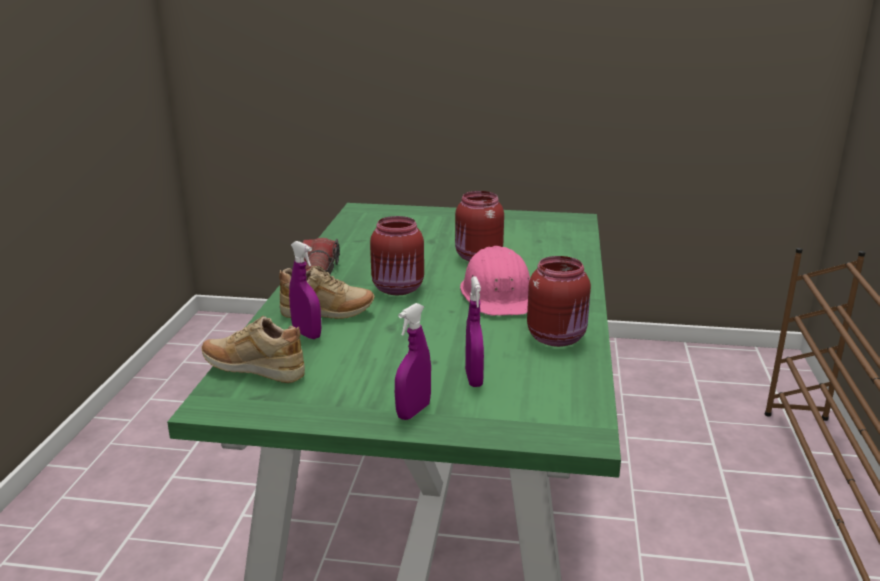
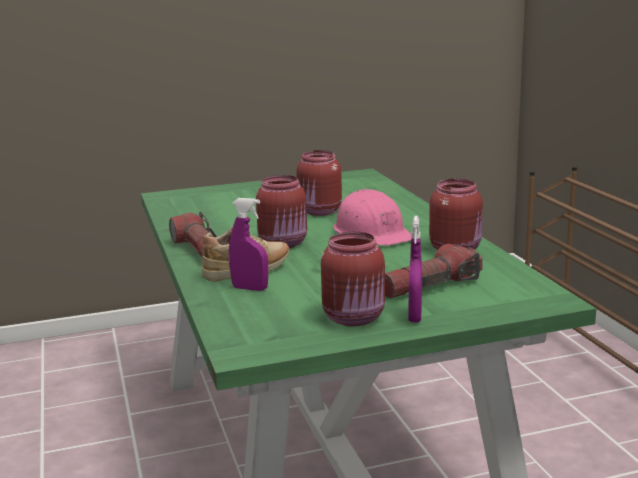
camera: 25 degrees left, 5 degrees down
beige shoe [201,316,305,383] -> none
purple spray bottle [465,276,484,387] -> flashlight [385,244,482,299]
none -> red jar [321,232,385,326]

